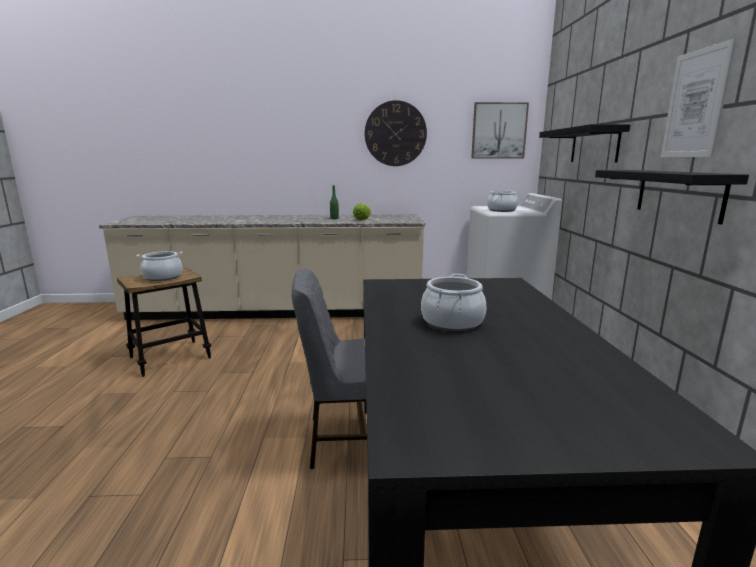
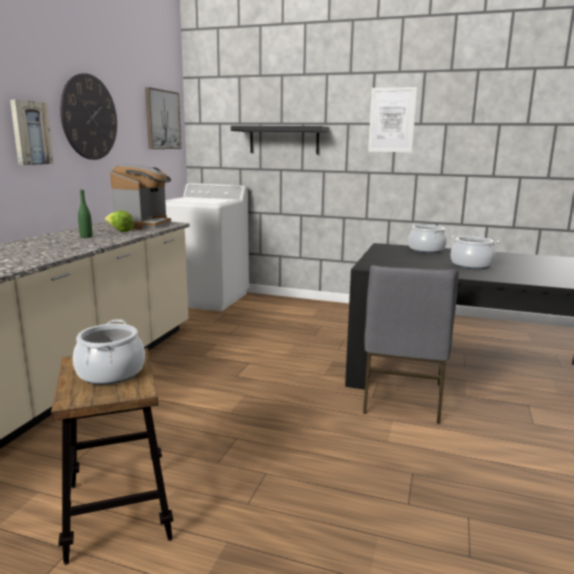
camera: 70 degrees left, 0 degrees up
cooking pot [487,190,518,212] -> cooking pot moved to [408,224,447,253]
black shelf [595,170,749,225] -> none
none -> picture [10,100,53,165]
none -> coffee machine [110,164,171,230]

